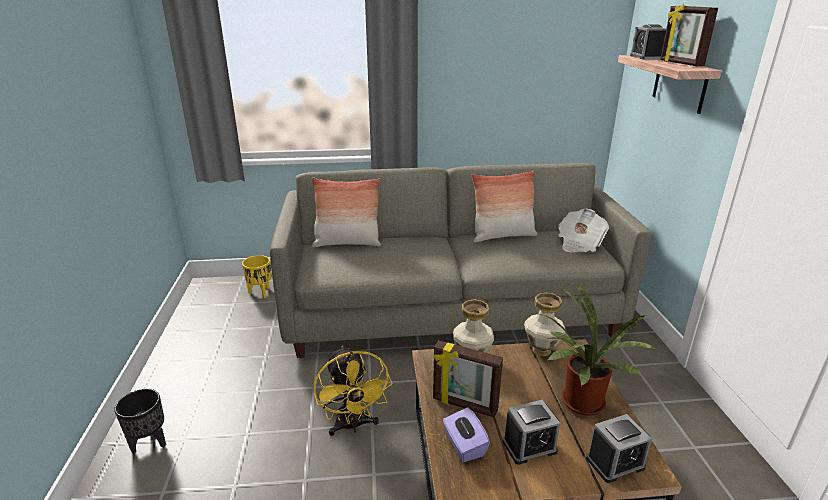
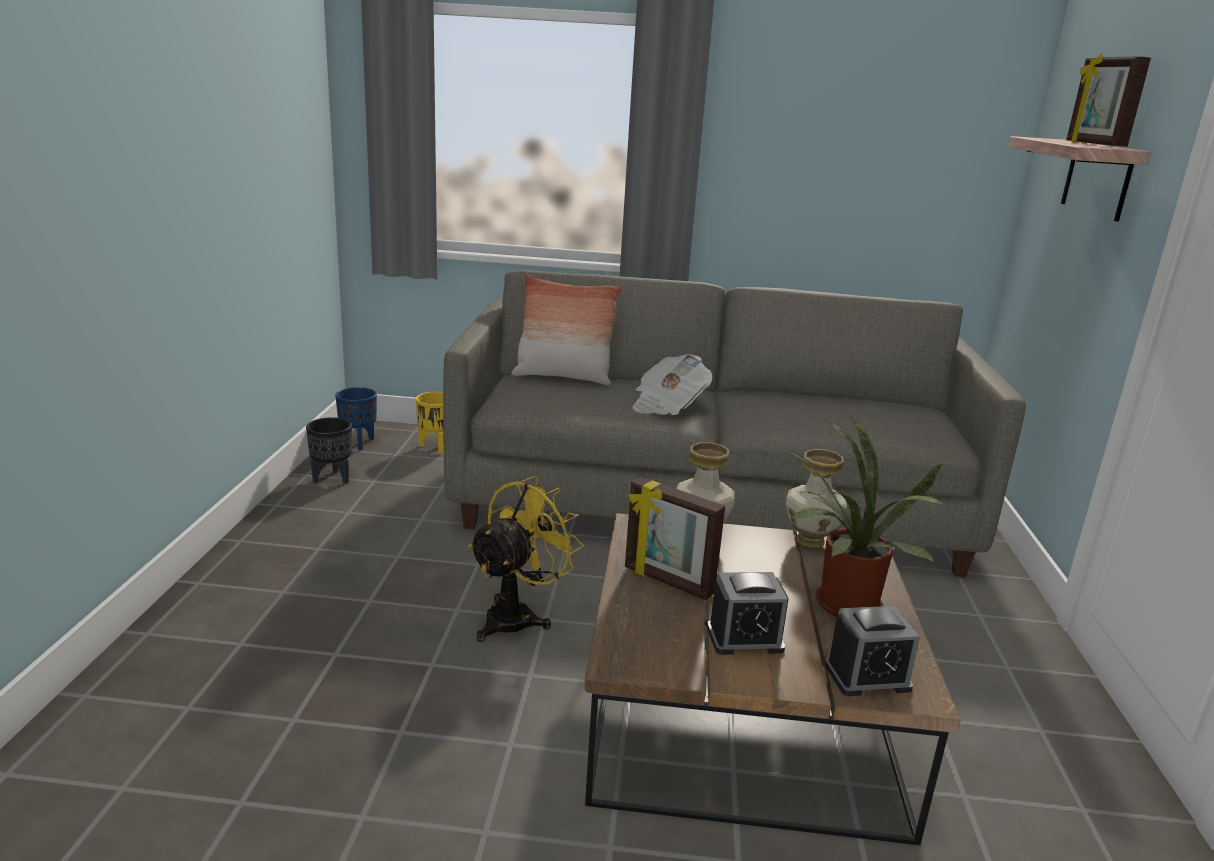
camera: 10 degrees right, 5 degrees down
black planter [114,389,166,454] -> black planter moved to [306,417,352,484]
yellow fan [314,346,393,436] -> yellow fan turned 135 degrees counterclockwise [468,476,584,642]
purple tissue box [443,407,490,463] -> none
pillow [472,171,537,243] -> none
newspaper [558,209,609,252] -> newspaper moved to [632,354,712,415]
alarm clock [630,24,666,60] -> none
none -> blue planter [335,387,377,450]

